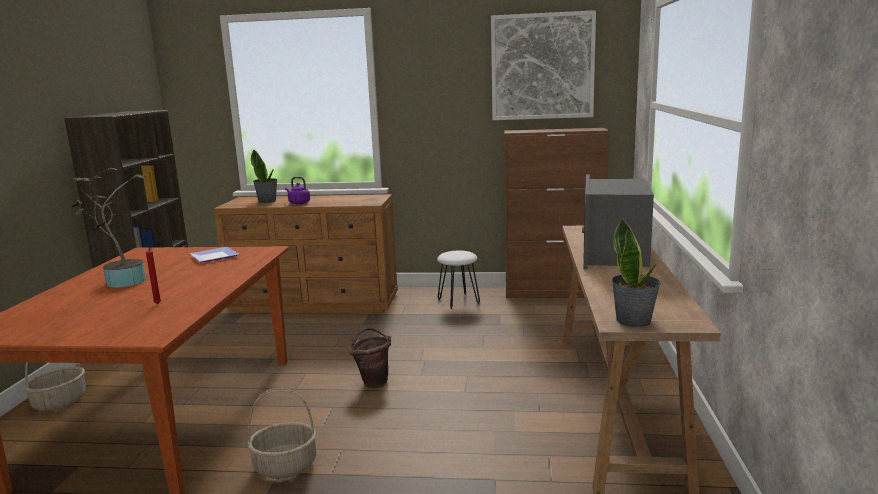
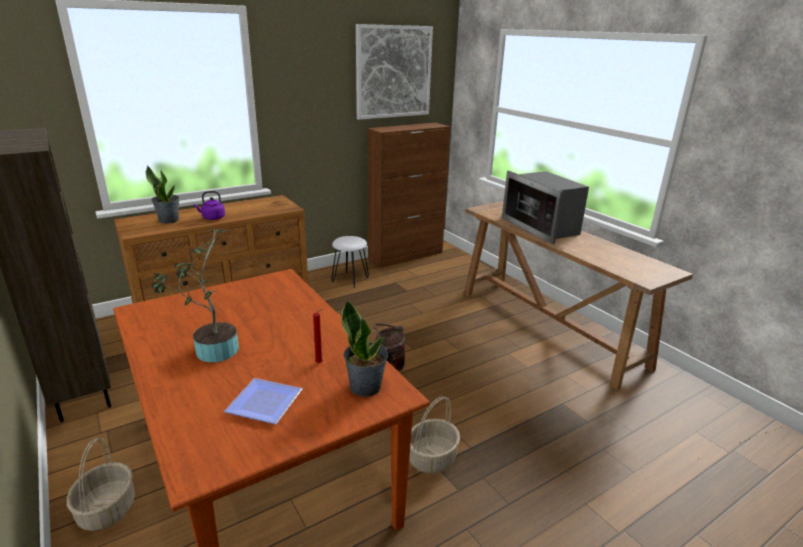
camera: 40 degrees left, 10 degrees up
plate [190,247,239,262] -> plate moved to [224,378,302,424]
potted plant [612,218,661,327] -> potted plant moved to [341,300,388,397]

